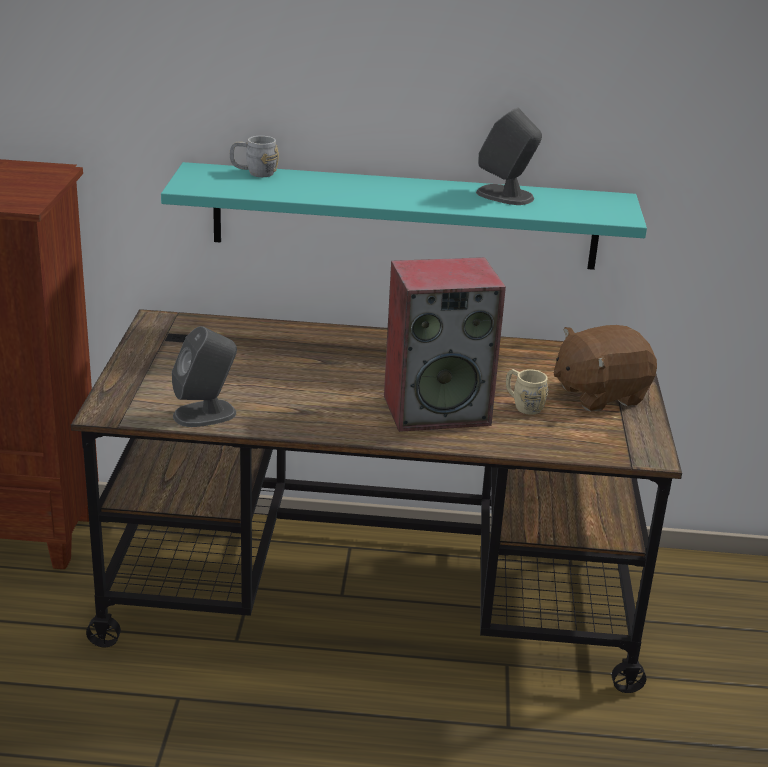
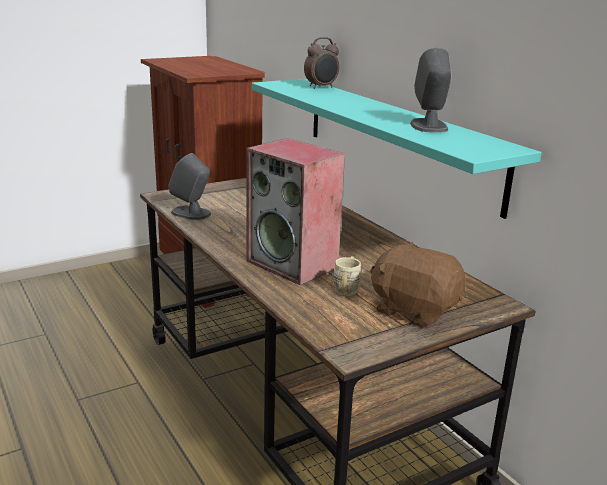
camera: 55 degrees right, 5 degrees down
grey mug [230,136,279,177] -> alarm clock [304,37,339,89]

